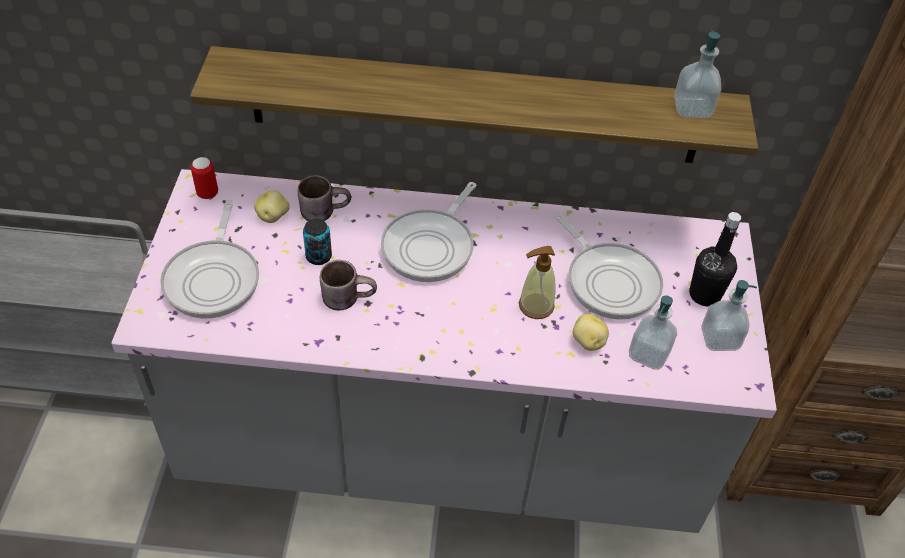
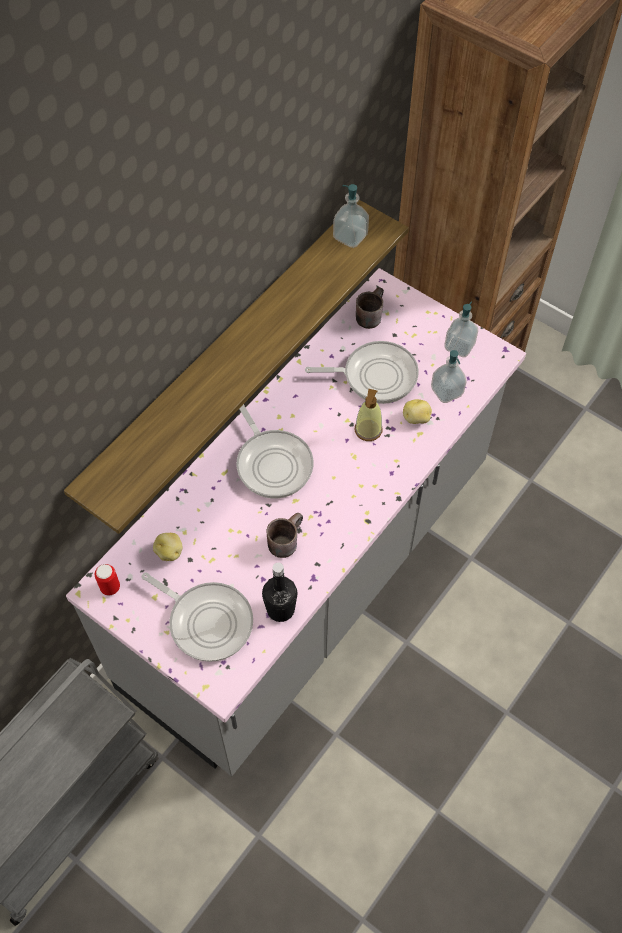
camera: 55 degrees left, 10 degrees up
brown mug [298,175,351,221] -> brown mug moved to [356,287,384,329]
can [303,219,332,265] -> none
black bottle [689,212,741,306] -> black bottle moved to [262,563,297,622]

